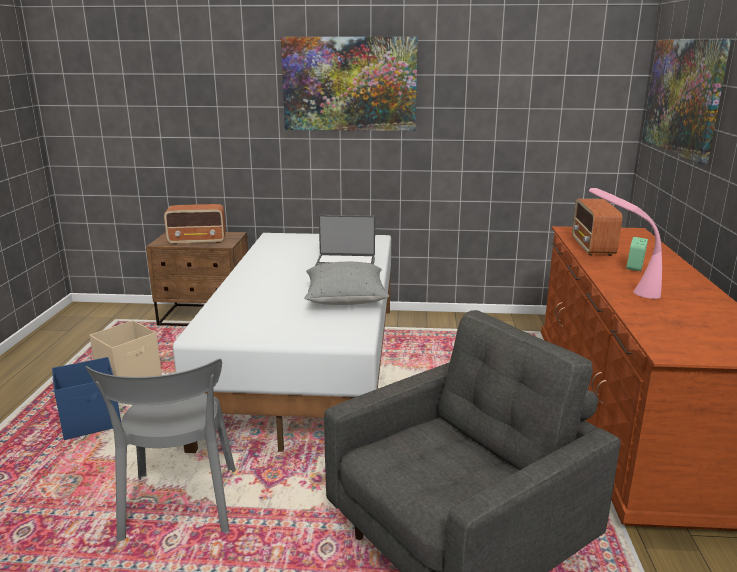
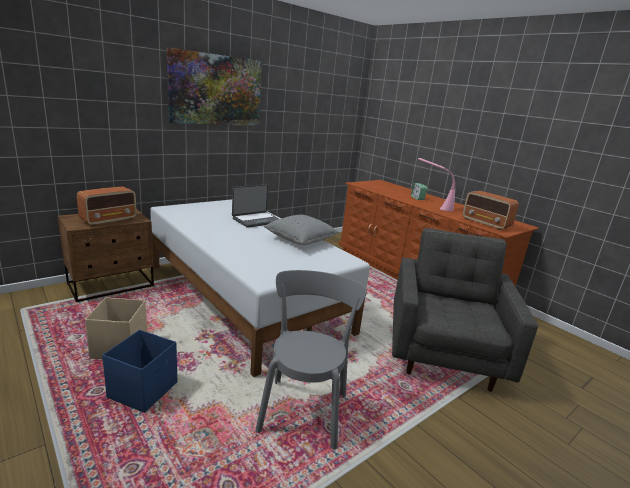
camera: 45 degrees left, 0 degrees up
grey chair [86,359,236,541] -> grey chair turned 120 degrees counterclockwise [255,270,367,450]
radio [572,199,622,256] -> radio moved to [463,191,519,230]
picture [642,39,731,164] -> none

